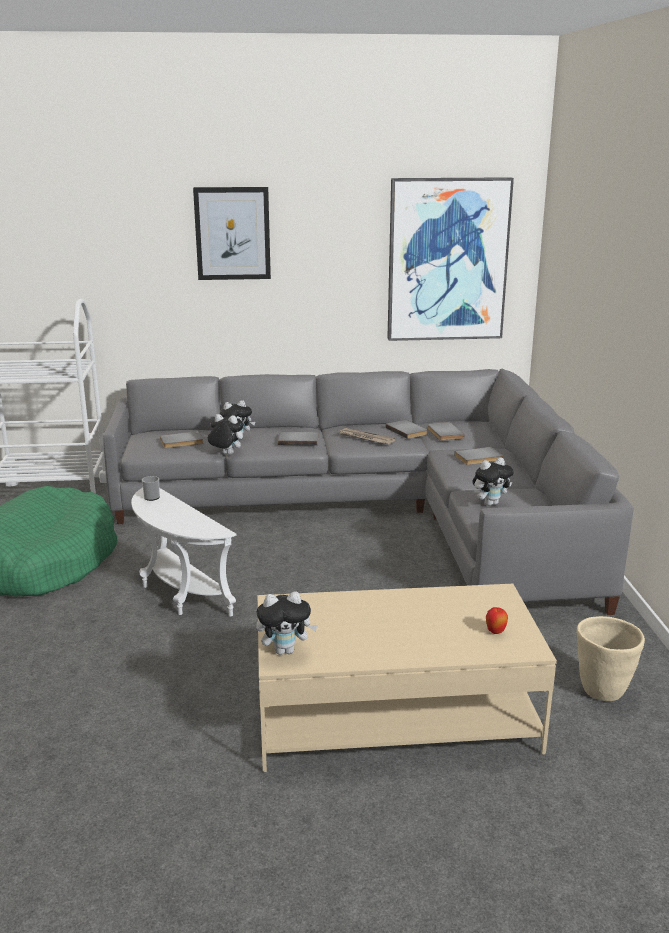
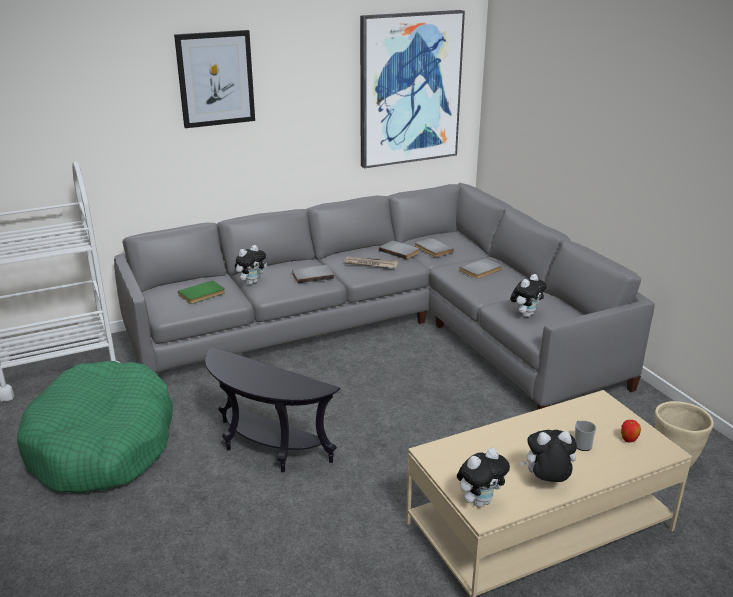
camera: 20 degrees left, 5 degrees up
white side table [131,488,236,616] -> black side table [205,347,340,472]
mug [142,476,160,501] -> mug moved to [574,420,596,451]
grey book [160,431,203,448] -> green book [178,280,225,304]
plush toy [208,414,244,455] -> plush toy moved to [520,430,577,482]

